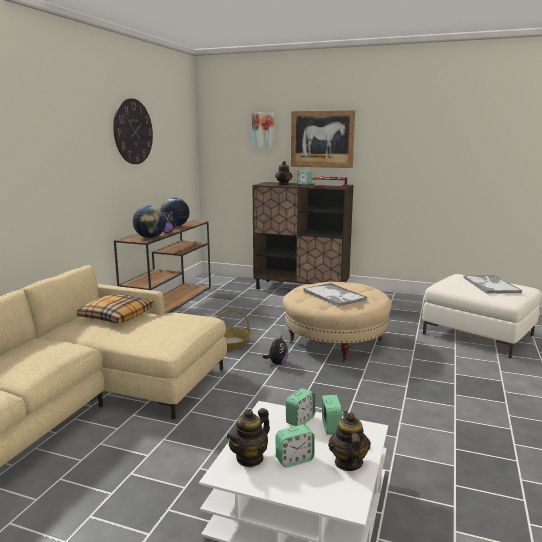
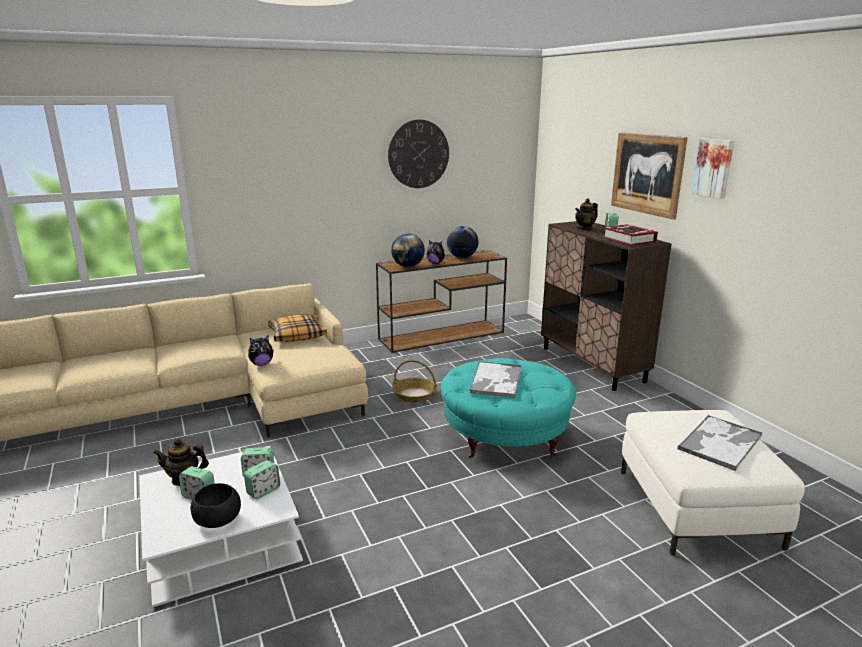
camera: 45 degrees right, 5 degrees up
picture [252,112,274,148] -> picture moved to [692,138,734,199]
plush toy [263,335,288,365] -> plush toy moved to [248,336,274,366]
beige ottoman [283,282,392,362] -> turquoise ottoman [441,358,576,458]
teapot [328,411,371,471] -> black bowl [191,483,241,528]

